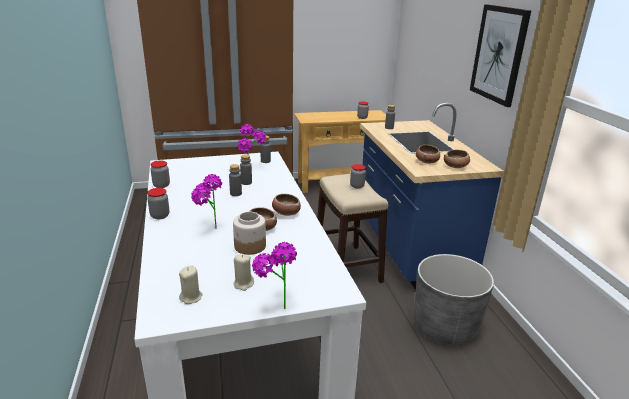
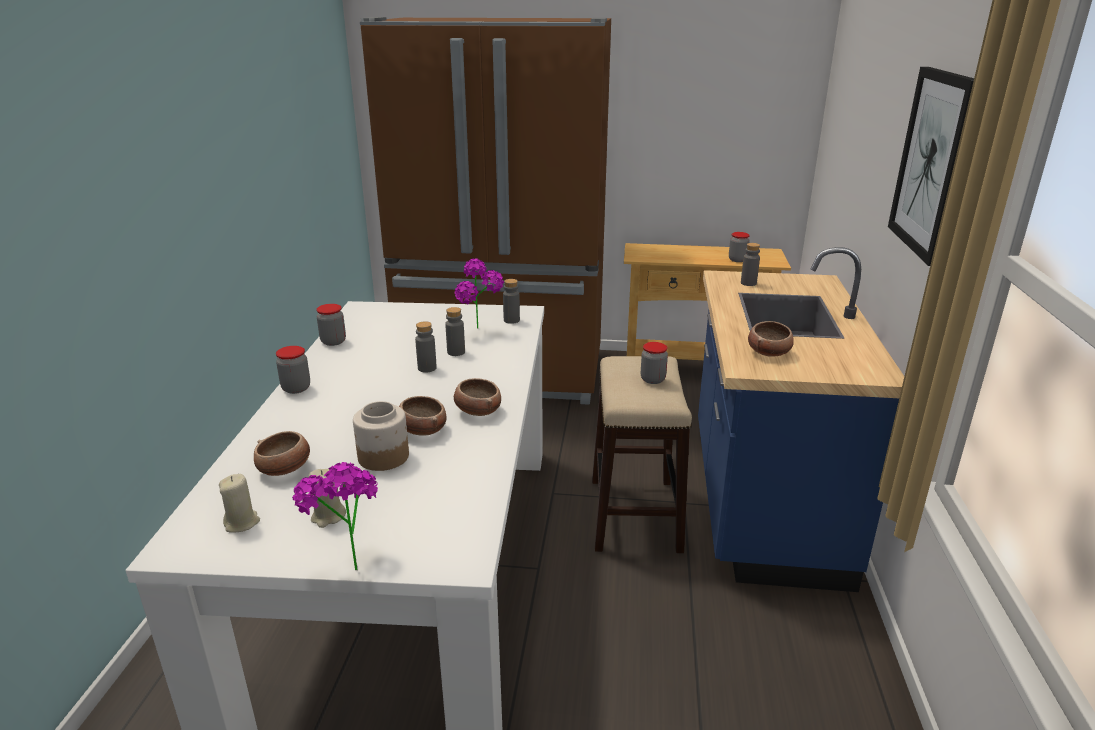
camera: 20 degrees right, 0 degrees up
potted plant [191,174,222,229] -> none
grey planter [414,254,494,345] -> none
bowl [444,150,470,168] -> bowl moved to [254,431,310,476]

